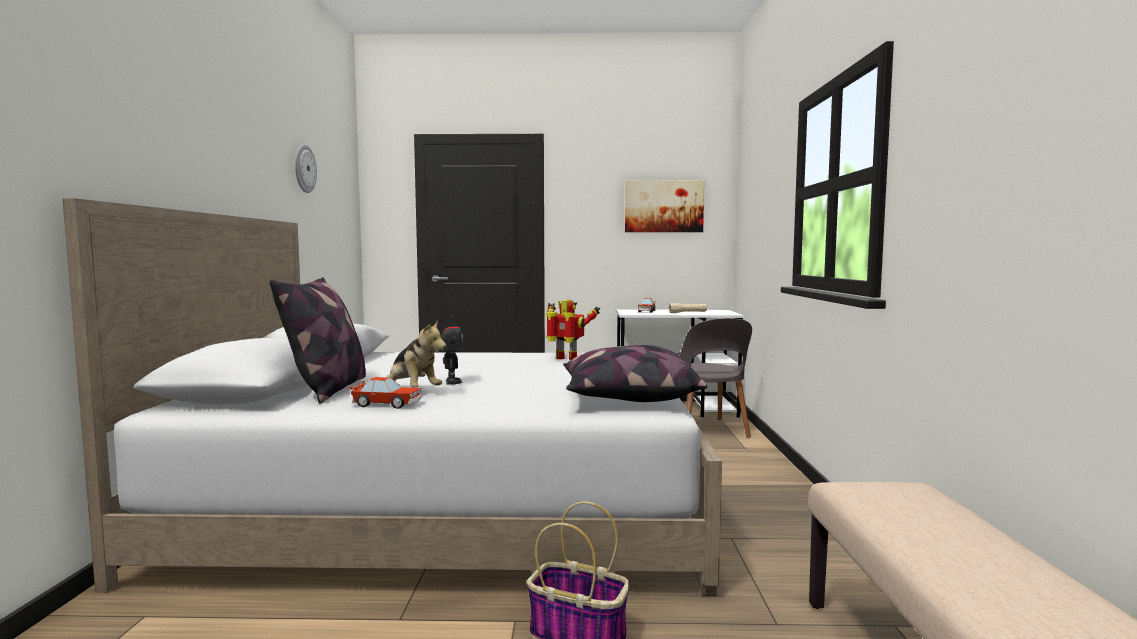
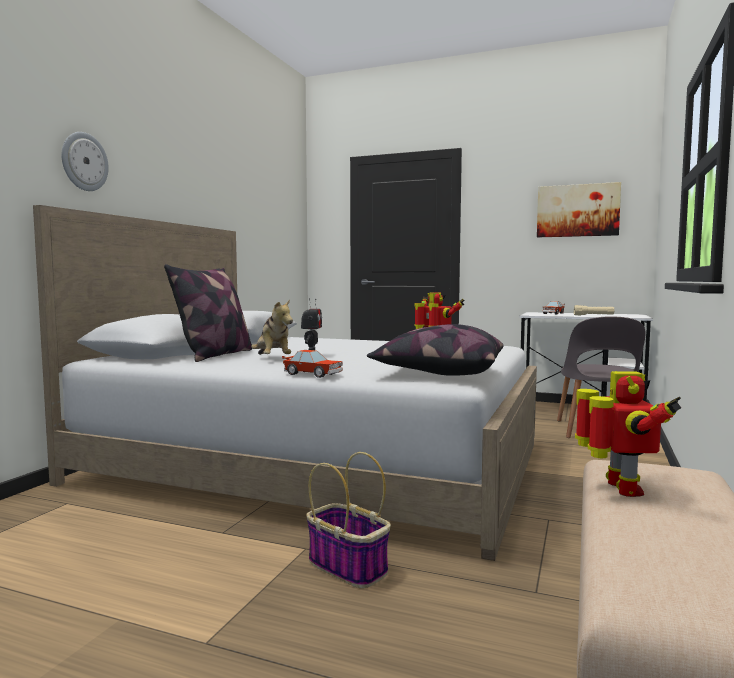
camera: 20 degrees right, 0 degrees up
wall clock [295,144,317,193] -> wall clock moved to [62,132,109,191]
toy car [349,377,422,409] -> toy car moved to [282,350,343,378]
none -> toy robot [575,371,681,497]

